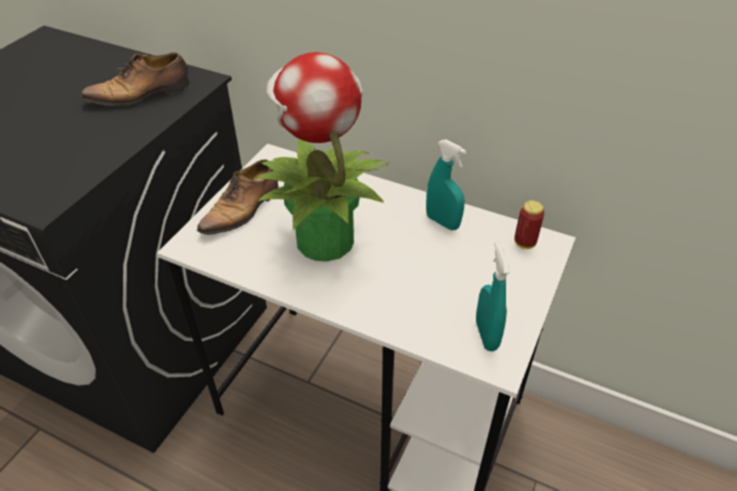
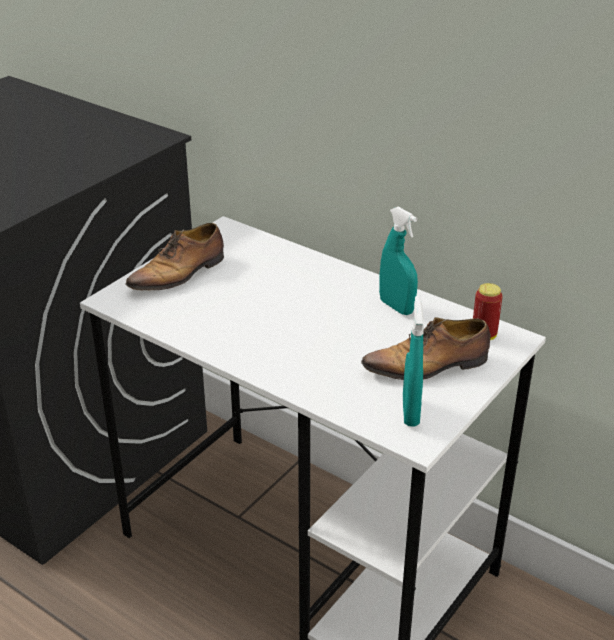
camera: 10 degrees right, 10 degrees down
shoe [81,53,189,106] -> shoe moved to [361,317,491,380]
potted plant [256,52,389,262] -> none

